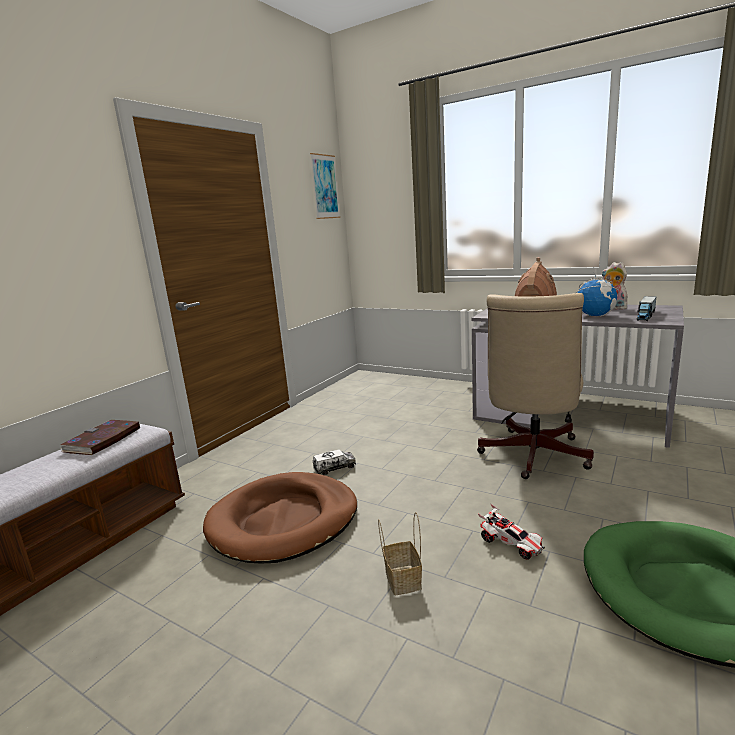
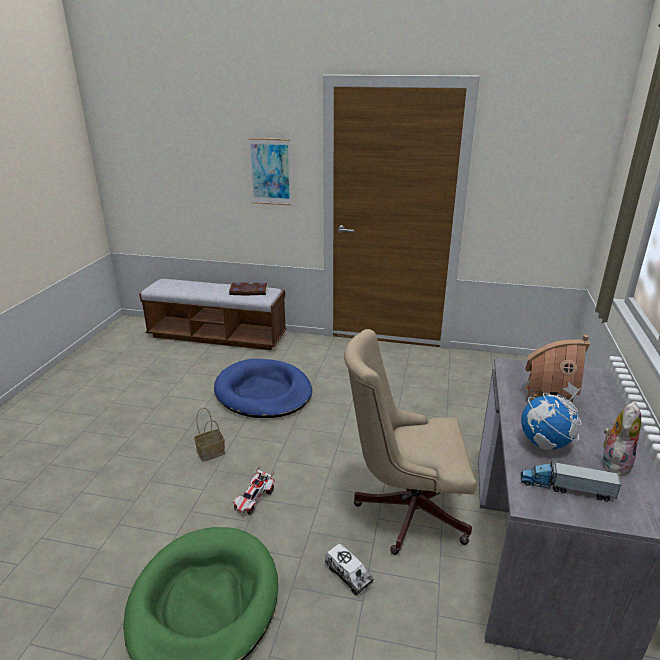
camera: 70 degrees right, 10 degrees up
brown dog bed [203,472,357,564] -> blue dog bed [214,359,312,418]
picture [310,153,340,219] -> picture moved to [248,138,292,205]
toy truck [313,450,356,475] -> toy truck moved to [325,543,373,596]

